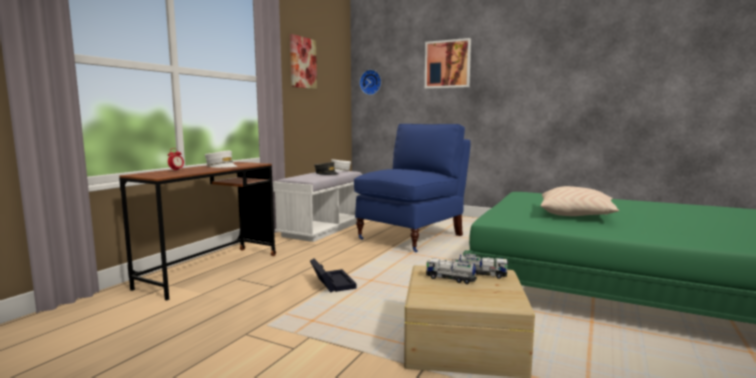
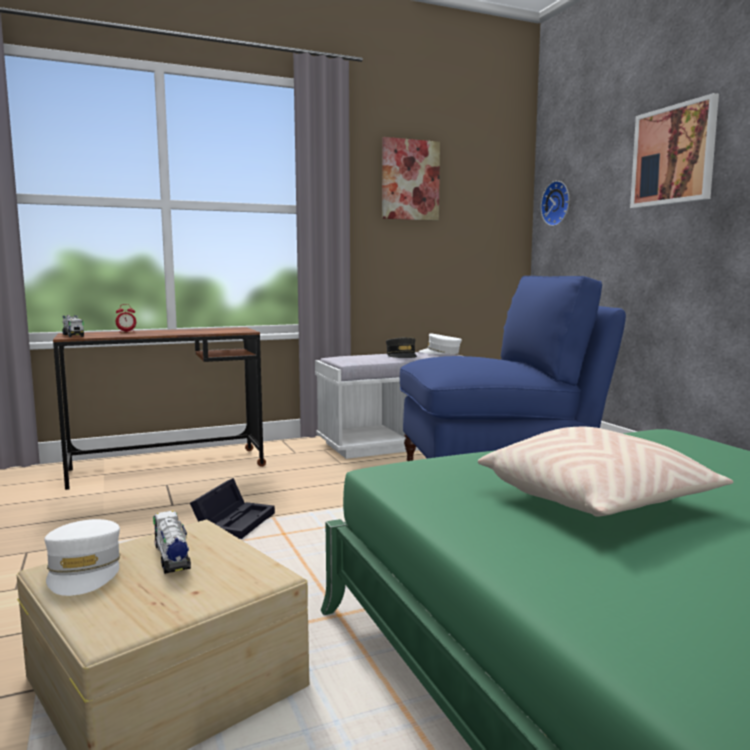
camera: 40 degrees right, 0 degrees up
white cap [205,151,237,168] -> white cap moved to [44,519,121,596]
toy truck [459,253,508,279] -> toy truck moved to [62,315,84,337]

